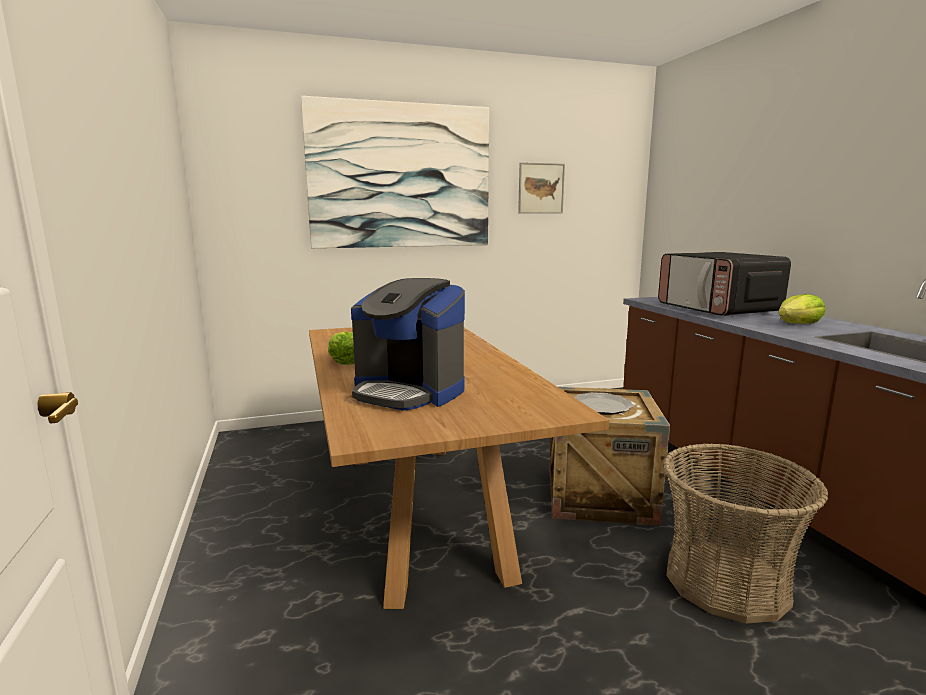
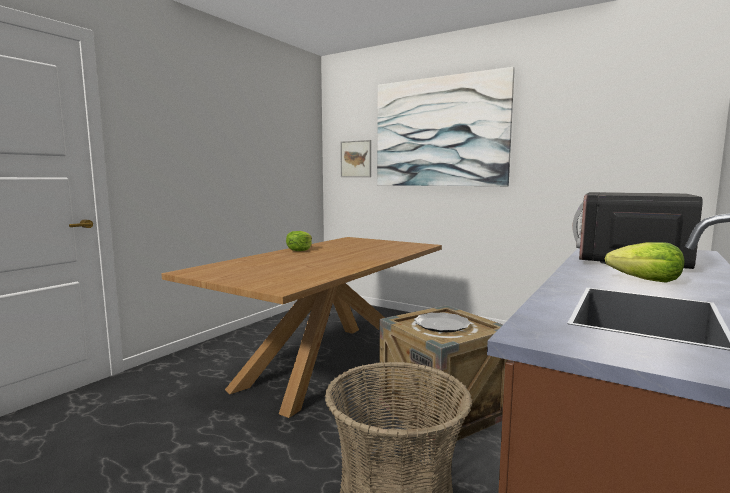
camera: 50 degrees right, 5 degrees down
coffee machine [351,278,465,411] -> none
picture [518,162,565,214] -> picture moved to [340,140,371,177]

